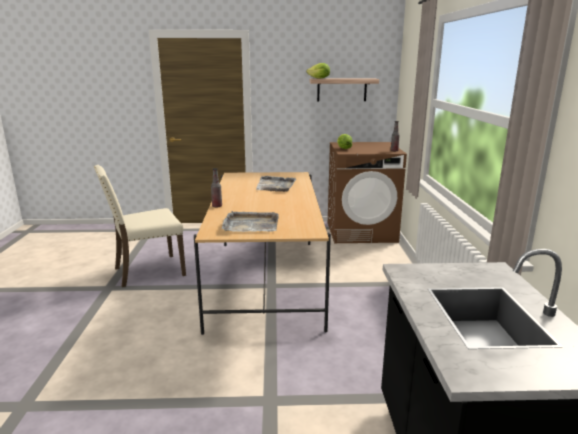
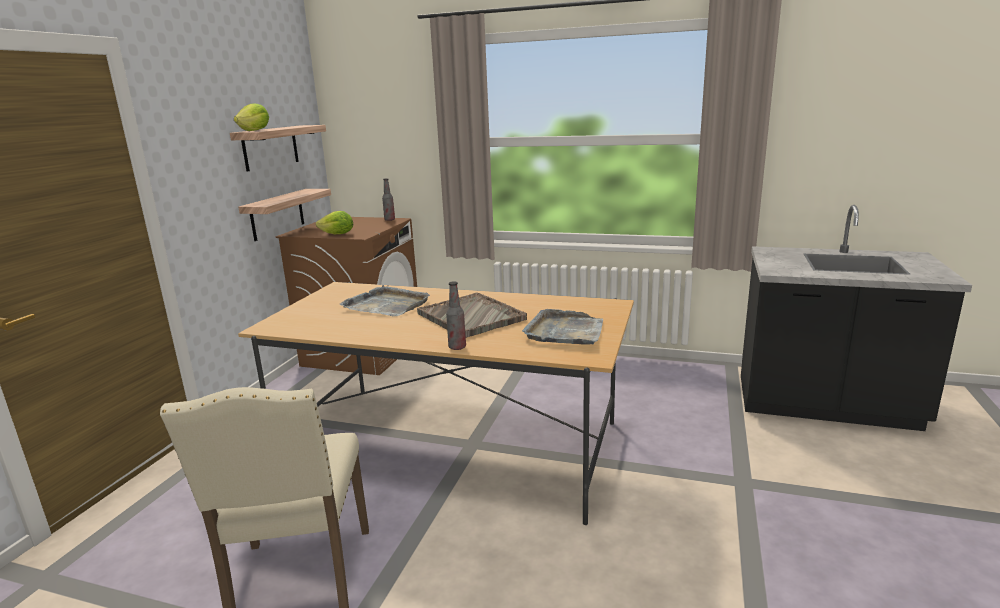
camera: 70 degrees left, 0 degrees up
none -> shelf [238,189,331,241]
none -> grey tray [417,292,527,338]

